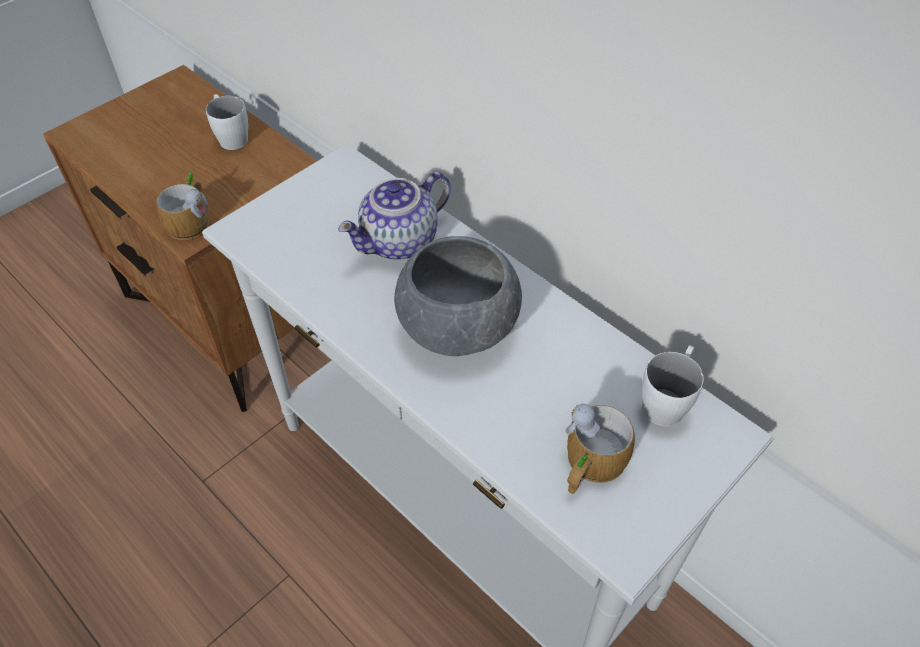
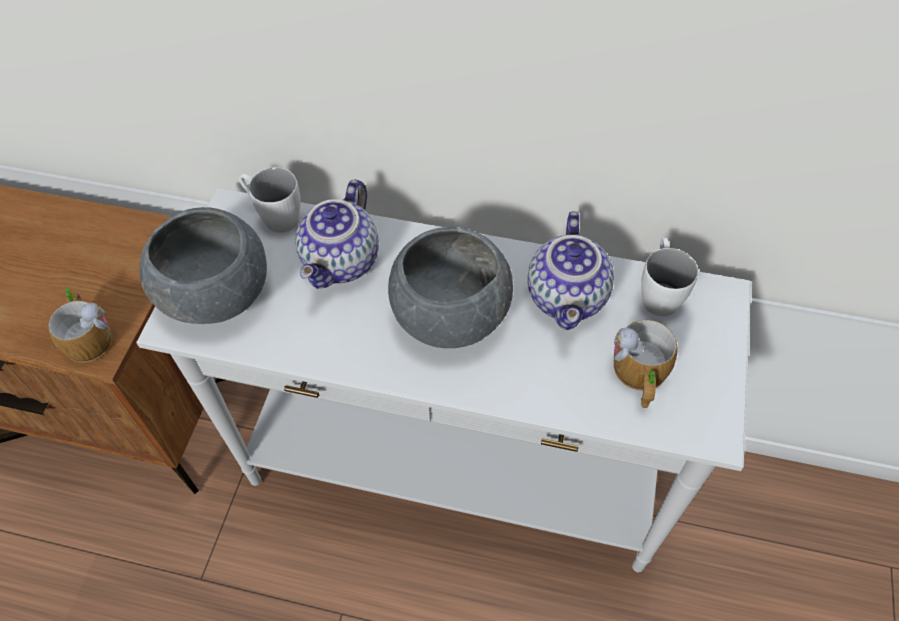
camera: 30 degrees left, 5 degrees up
white mug [206,94,248,150] -> white mug moved to [239,167,301,233]
none -> grey bowl [139,207,267,324]
none -> teapot [528,211,614,330]

